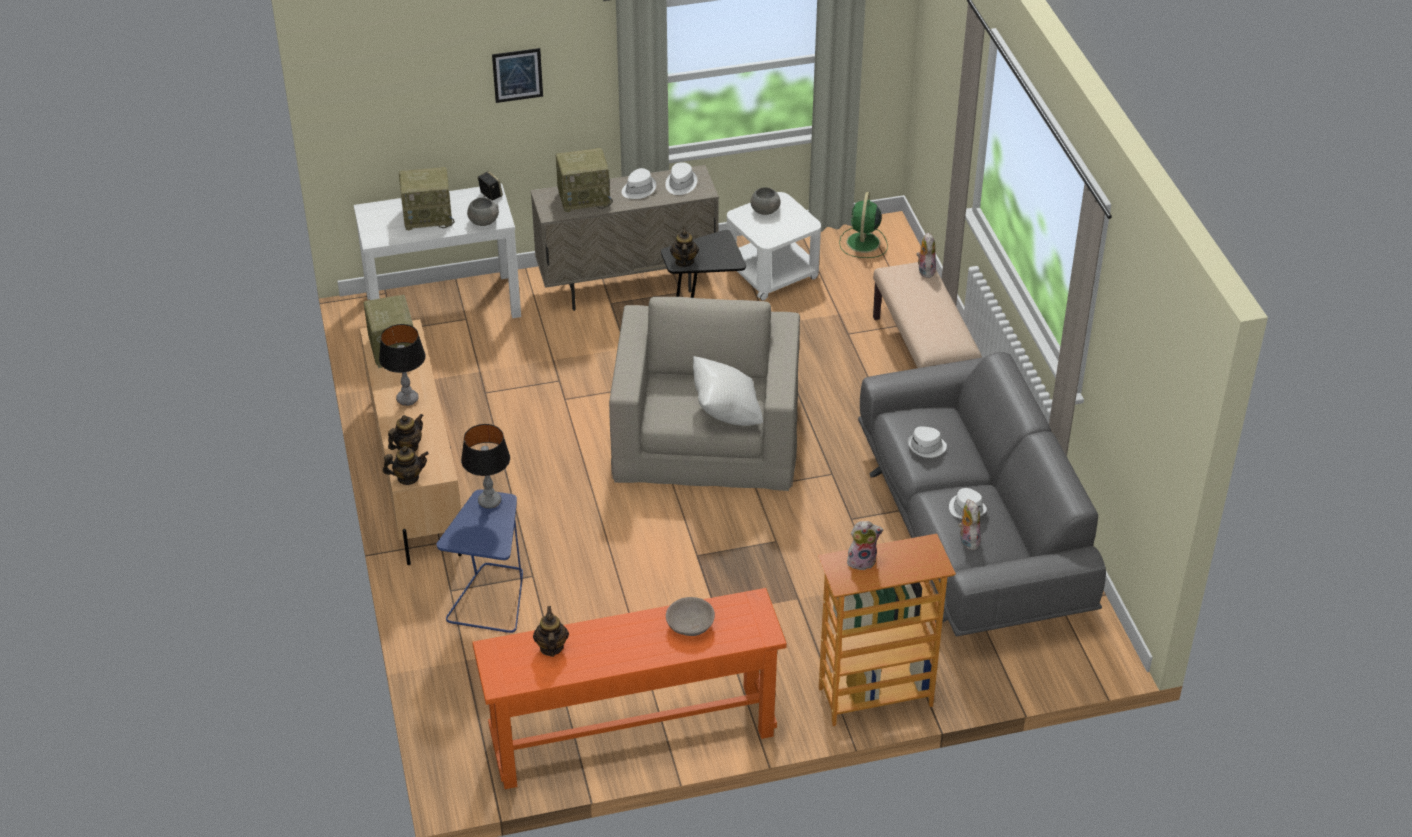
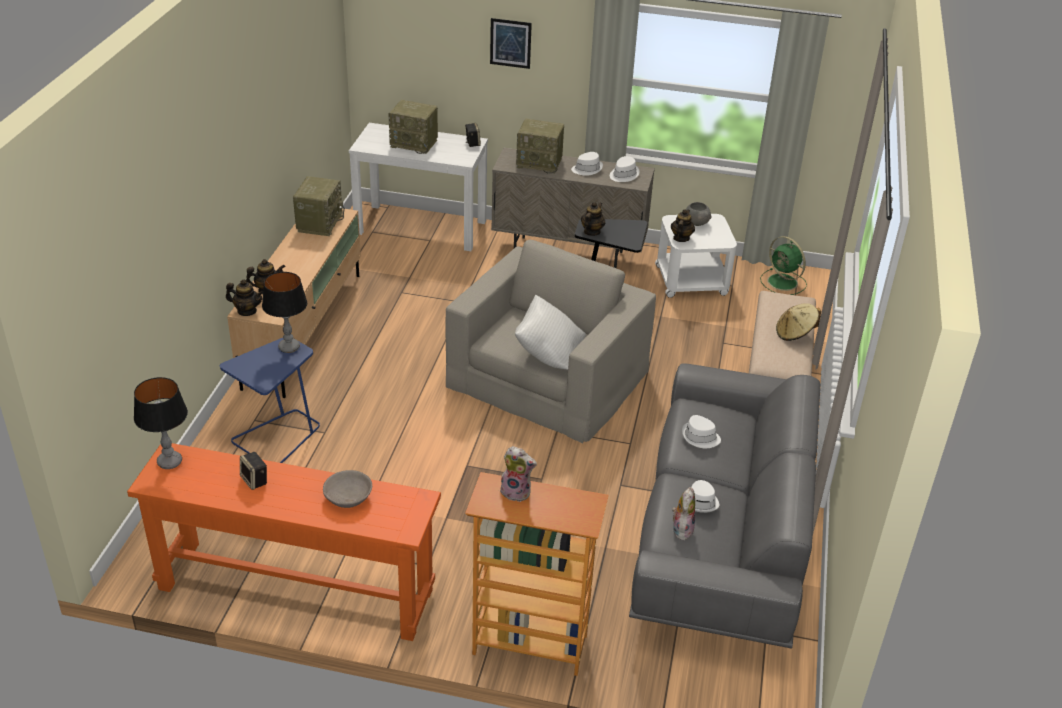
camera: 25 degrees right, 5 degrees down
table lamp [379,324,426,406] -> table lamp moved to [134,377,188,469]
grey bowl [467,198,499,226] -> none
teapot [533,606,569,657] -> teapot moved to [671,210,695,242]
green fan [839,192,888,258] -> green fan turned 75 degrees counterclockwise [760,236,807,295]
plush toy [916,233,936,278] -> none
none -> speaker [240,452,267,490]
none -> beige hat [776,303,821,341]

